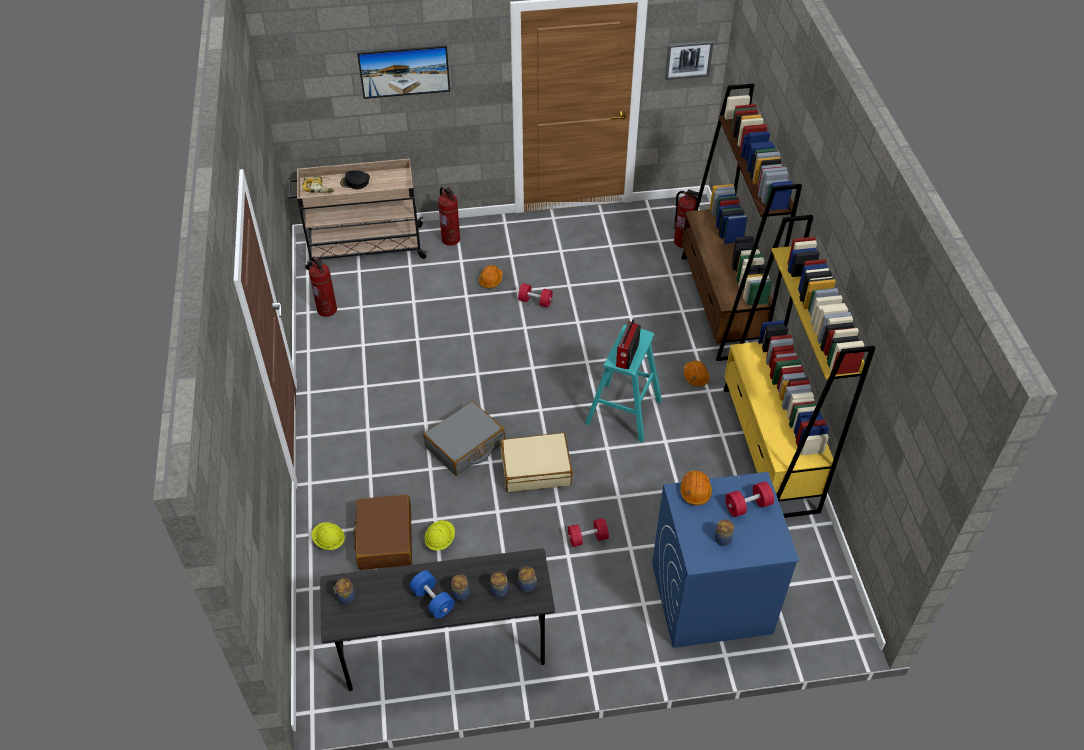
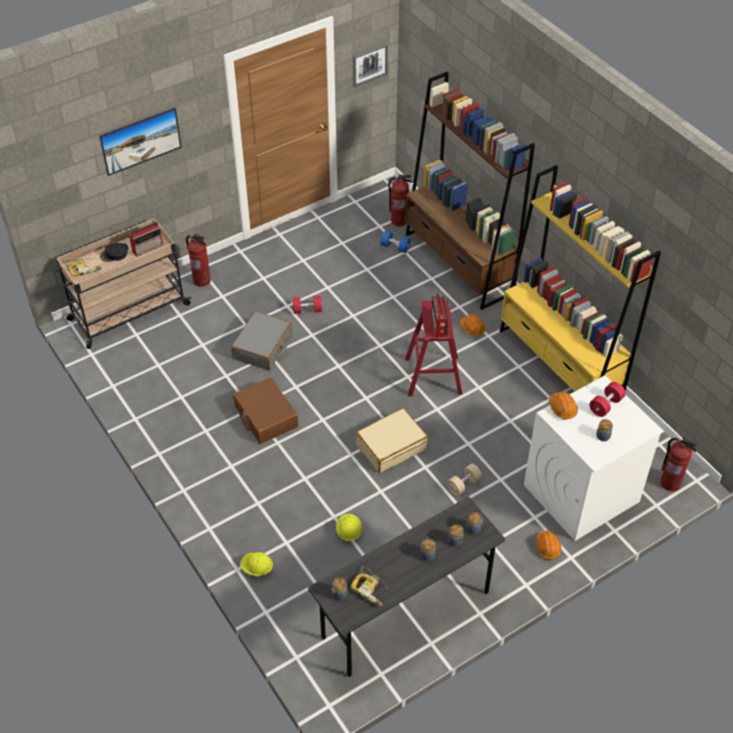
camera: 25 degrees left, 0 degrees up
fire extinguisher [309,256,337,317] -> fire extinguisher moved to [660,437,698,491]
brown suitcase [353,495,412,570] -> brown suitcase moved to [233,377,298,444]
blue dumbbell [409,571,455,619] -> blue dumbbell moved to [380,231,411,253]
grey suitcase [423,401,505,475] -> grey suitcase moved to [231,311,293,370]
orange hard hat [479,265,503,289] -> orange hard hat moved to [536,531,562,559]
red dumbbell [568,518,609,547] -> beige dumbbell [447,464,482,496]
turquoise stool [585,325,662,443] -> red stool [405,300,462,396]
blue washing machine [652,472,799,648] -> white washing machine [524,375,664,541]
none -> radio [129,222,163,257]
none -> power drill [351,565,388,607]

